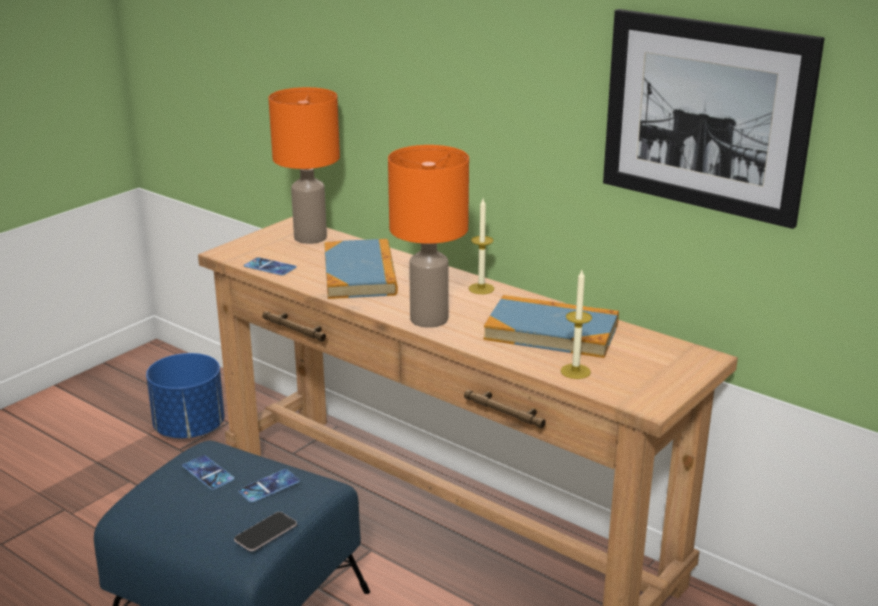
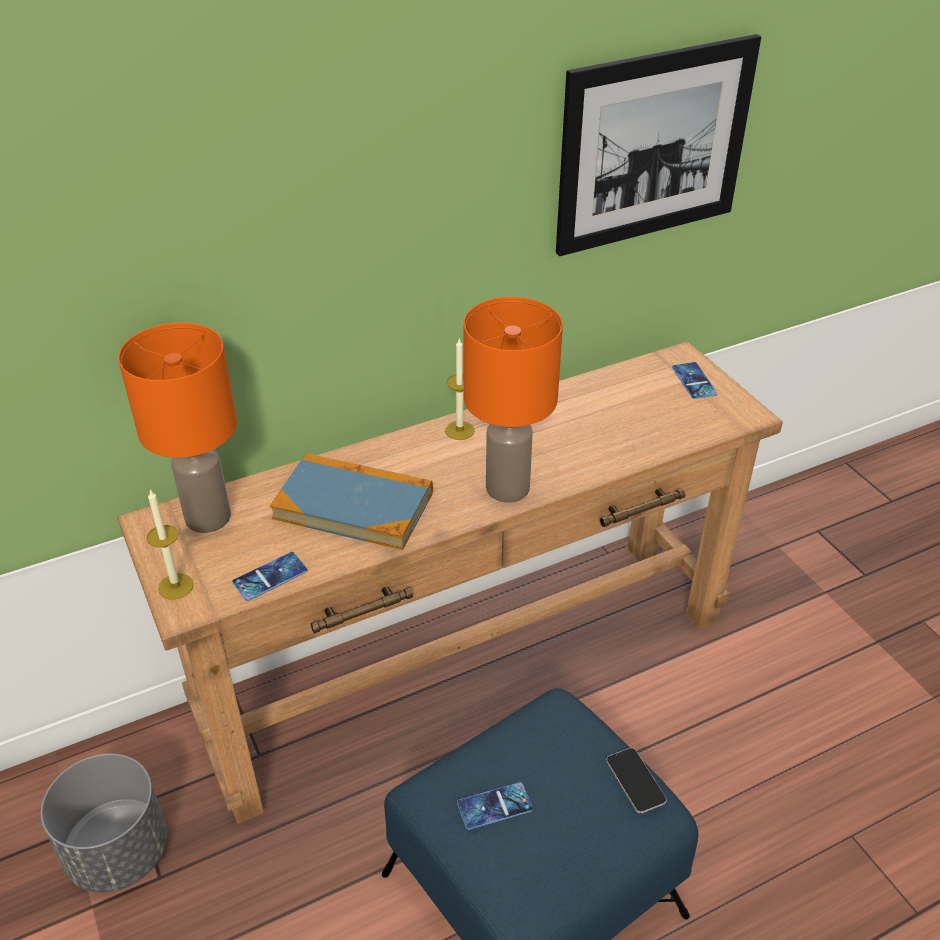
camera: 65 degrees left, 15 degrees up
blue planter [146,353,225,438] -> grey planter [41,753,167,893]
phone [238,469,300,503] -> phone moved to [672,362,718,399]
book [483,295,619,358] -> none
candle [561,270,592,379] -> candle moved to [147,490,194,600]

